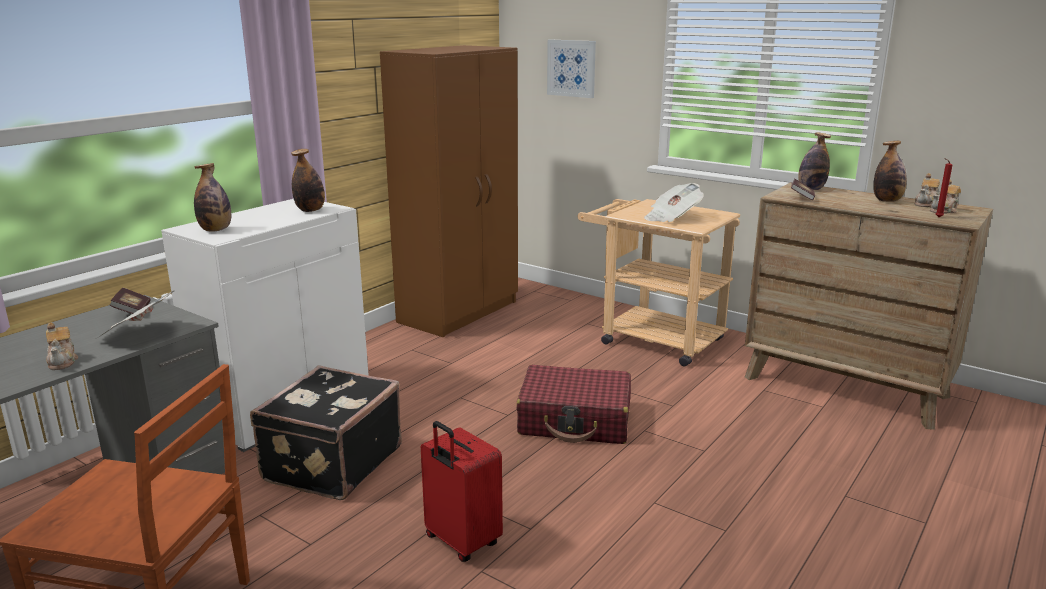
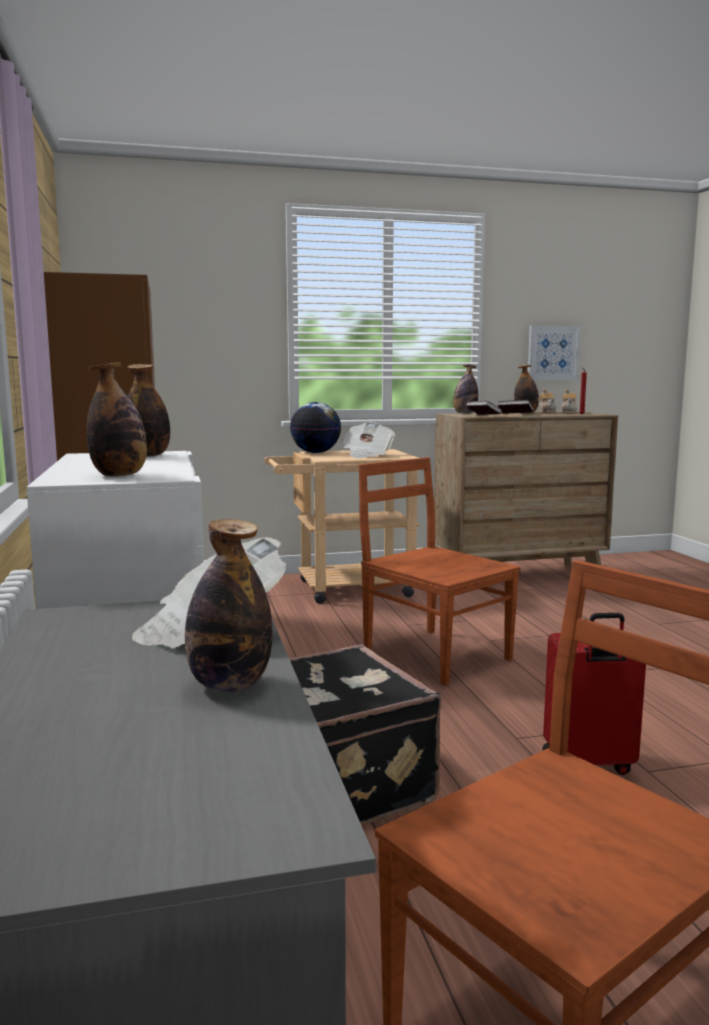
camera: 50 degrees left, 10 degrees down
teapot [46,322,78,370] -> bottle [185,519,272,692]
book [109,288,150,314] -> book moved to [498,400,534,414]
red suitcase [516,365,631,444] -> brown chair [359,457,520,686]
picture [547,39,596,98] -> picture moved to [528,325,580,380]
none -> globe [290,402,341,453]

